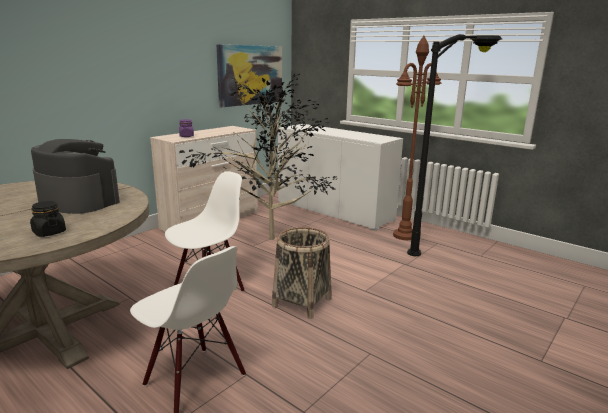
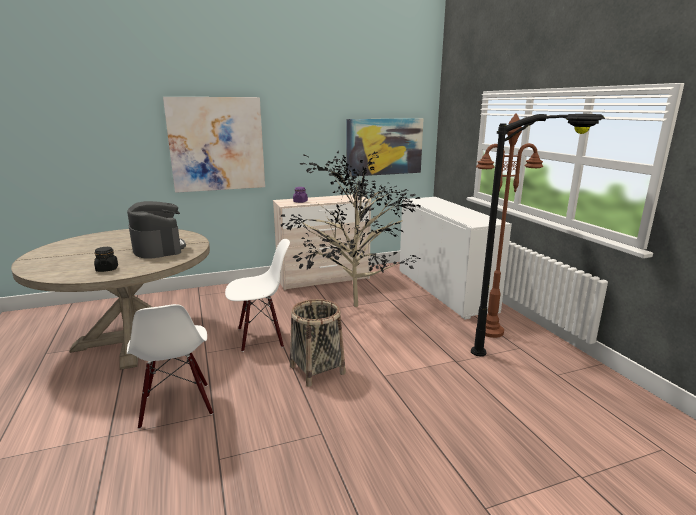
camera: 30 degrees right, 0 degrees up
none -> picture [163,97,265,193]

